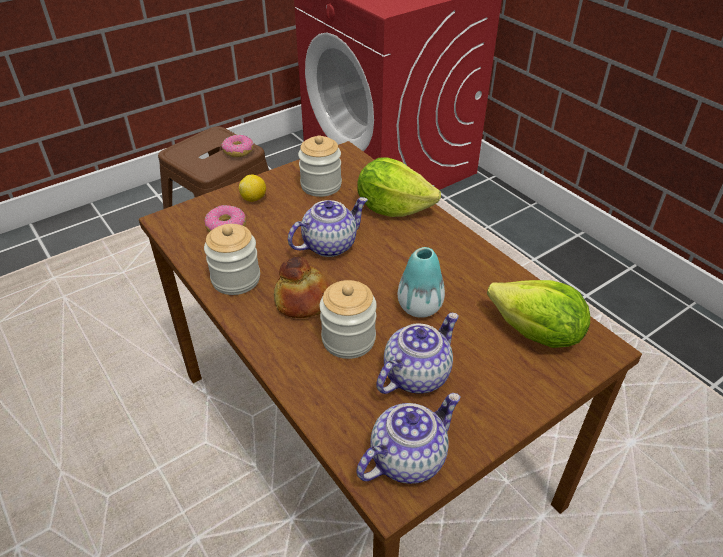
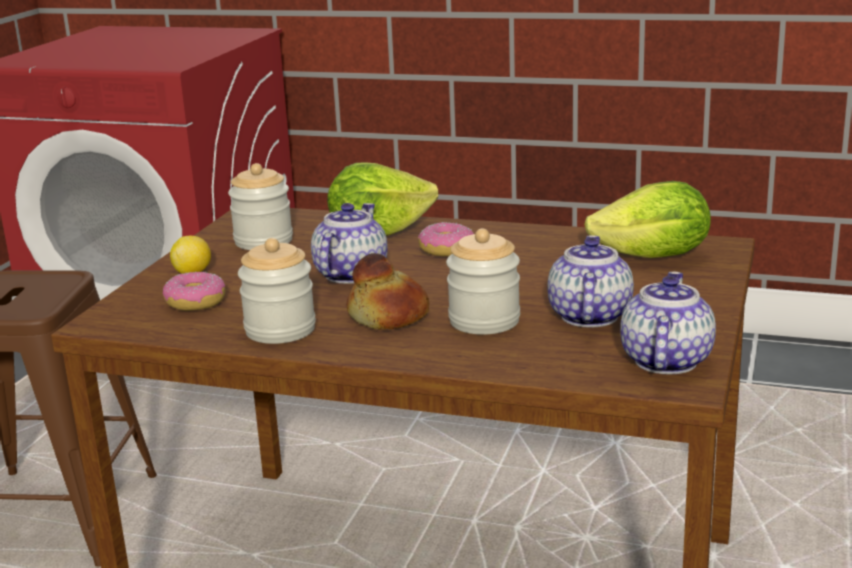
camera: 35 degrees left, 20 degrees down
donut [221,135,254,157] -> donut moved to [418,222,474,256]
vase [398,247,445,318] -> none

